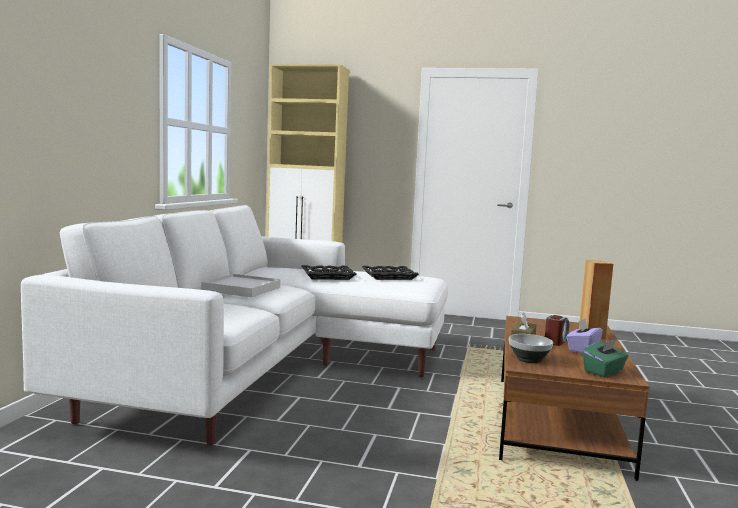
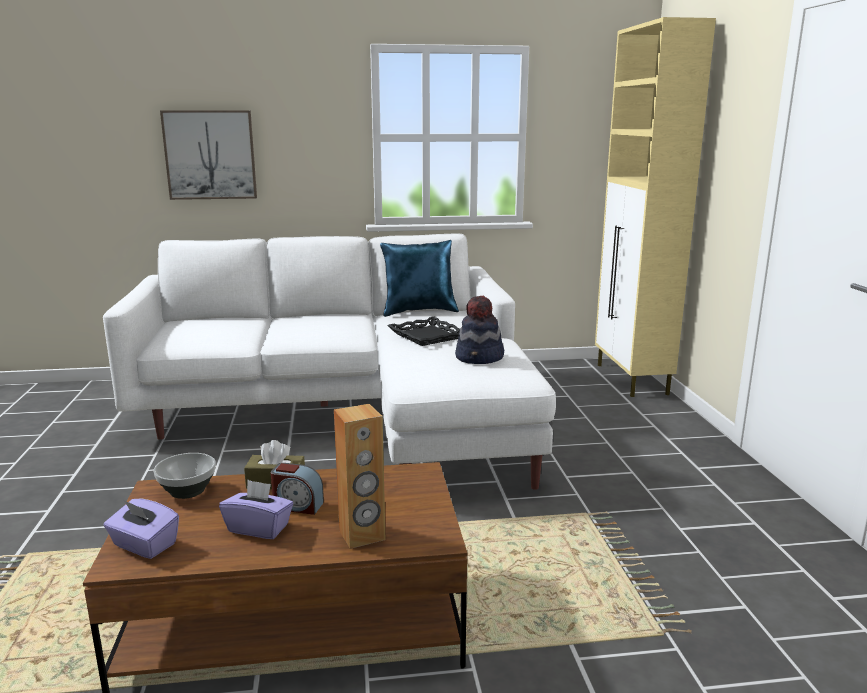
camera: 70 degrees right, 10 degrees up
white tray [201,274,281,297] -> none
black tray [362,266,419,280] -> hat [455,296,504,364]
green tissue box [583,339,628,377] -> purple tissue box [103,498,179,559]
none -> picture [160,110,257,200]
none -> blue pillow [380,240,459,317]

